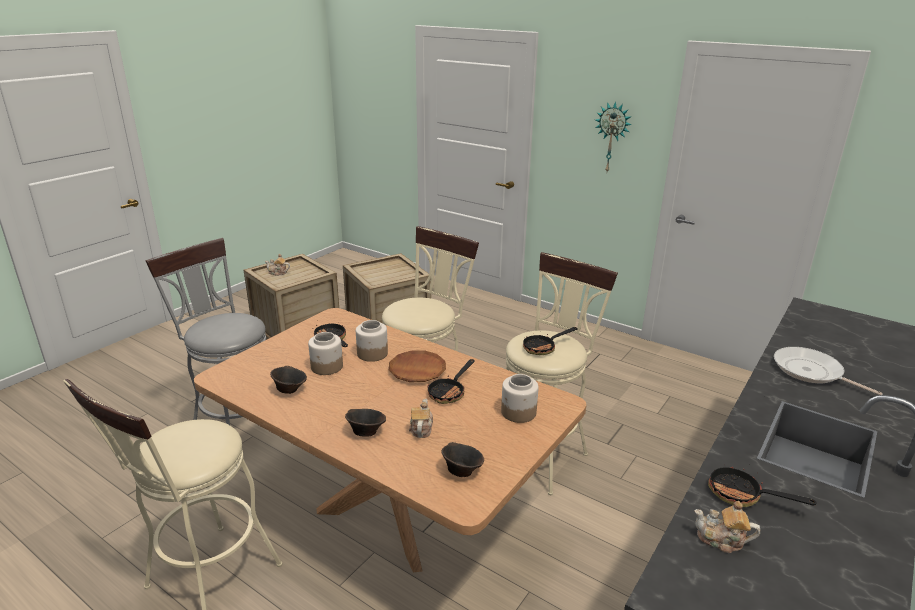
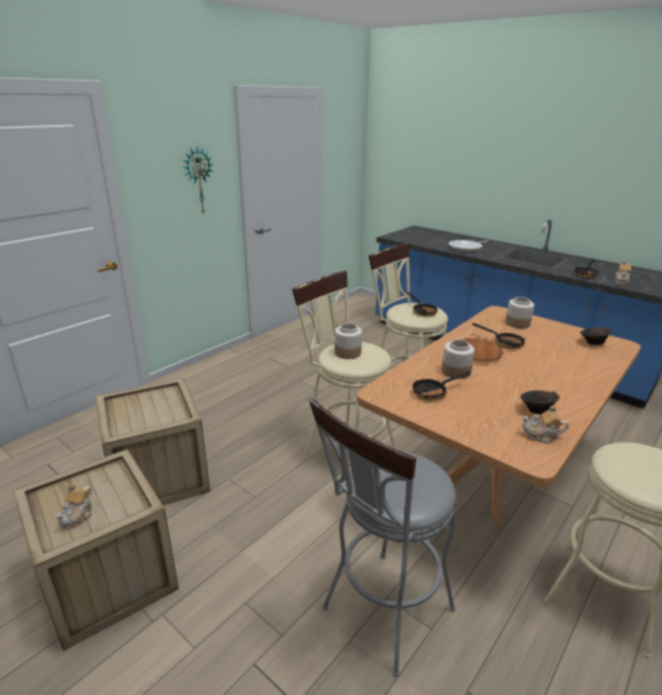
camera: 85 degrees left, 0 degrees up
jar [308,332,343,375] -> jar moved to [334,323,362,359]
brown bowl [345,409,386,437] -> none
teapot [409,398,433,438] -> teapot moved to [522,405,569,444]

